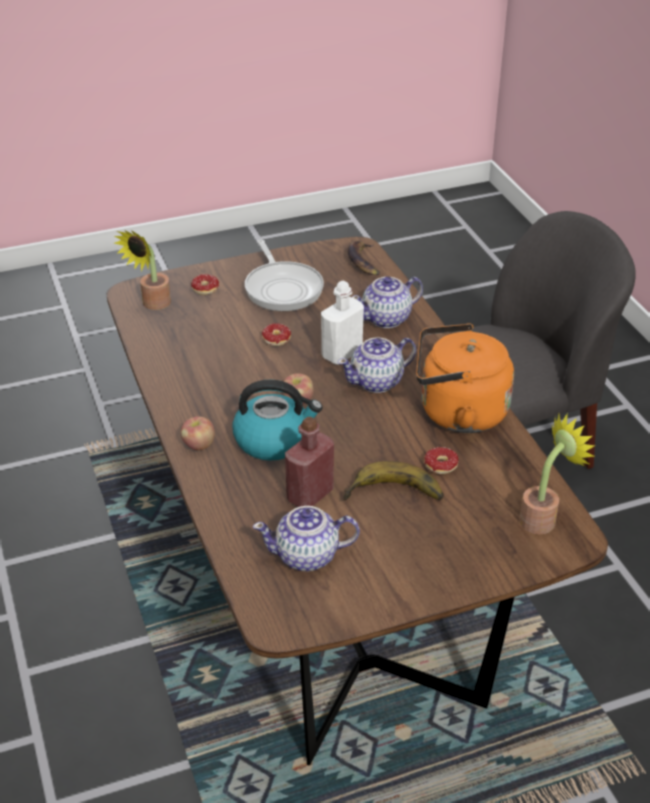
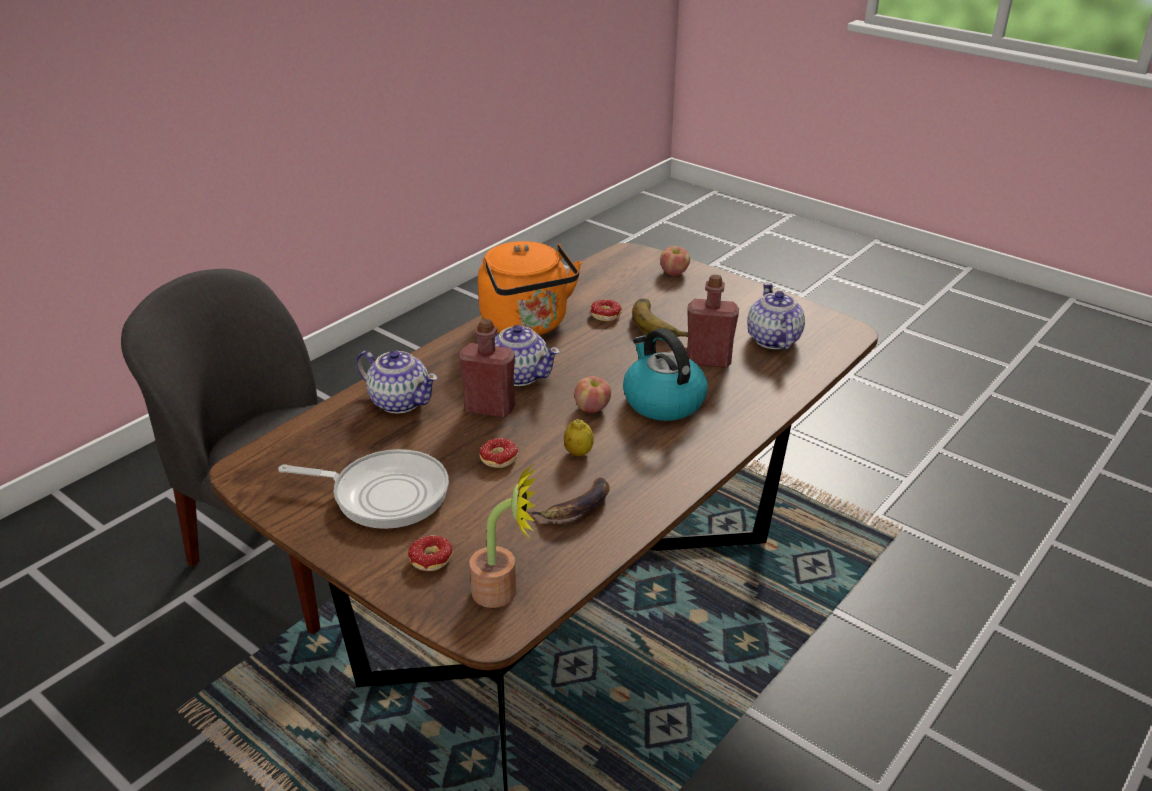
camera: 120 degrees left, 5 degrees down
apple [181,416,215,450] -> apple moved to [660,246,690,275]
frying pan [245,240,324,311] -> frying pan turned 60 degrees clockwise [278,449,449,529]
teapot [253,506,360,571] -> teapot turned 150 degrees counterclockwise [747,282,805,350]
white bottle [321,280,364,365] -> red bottle [459,319,515,418]
banana [348,240,380,275] -> banana moved to [527,478,610,520]
potted plant [520,413,595,534] -> none
none -> lemon [564,419,594,456]

